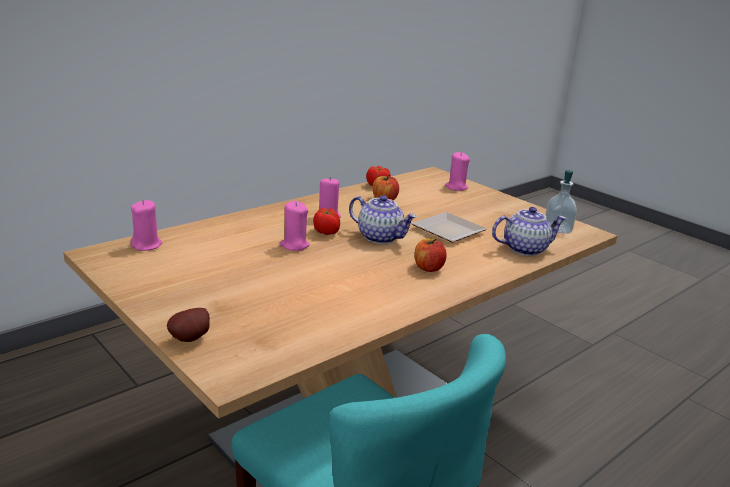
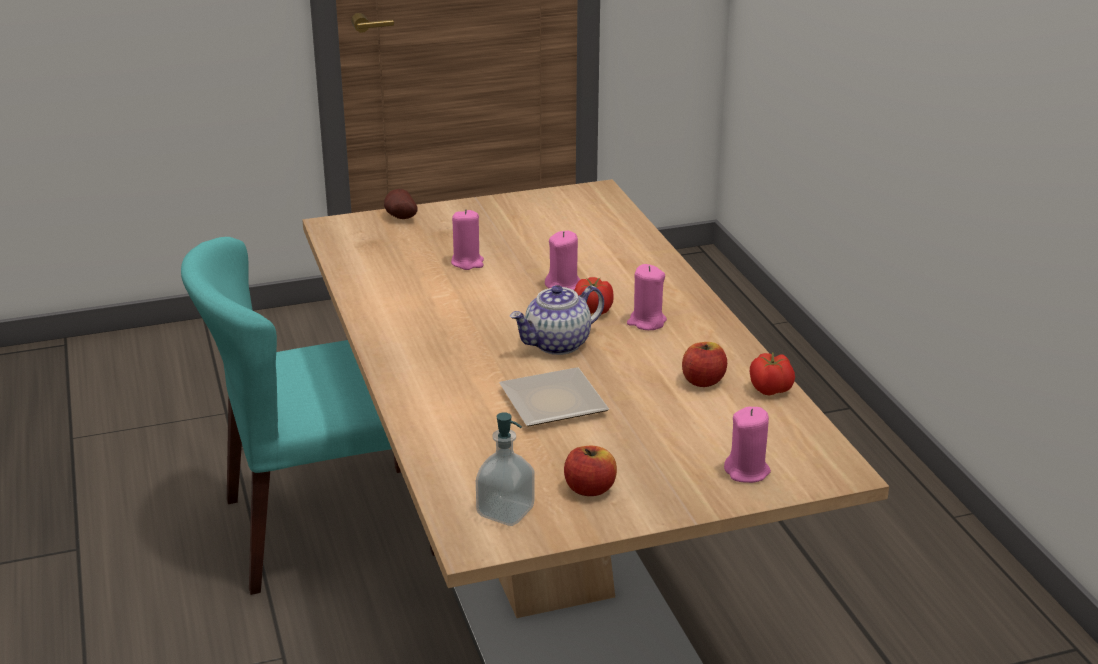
camera: 115 degrees right, 5 degrees up
pink candle [131,200,162,251] -> pink candle moved to [451,209,484,270]
apple [415,238,447,272] -> apple moved to [564,446,617,496]
teapot [492,207,567,256] -> none

